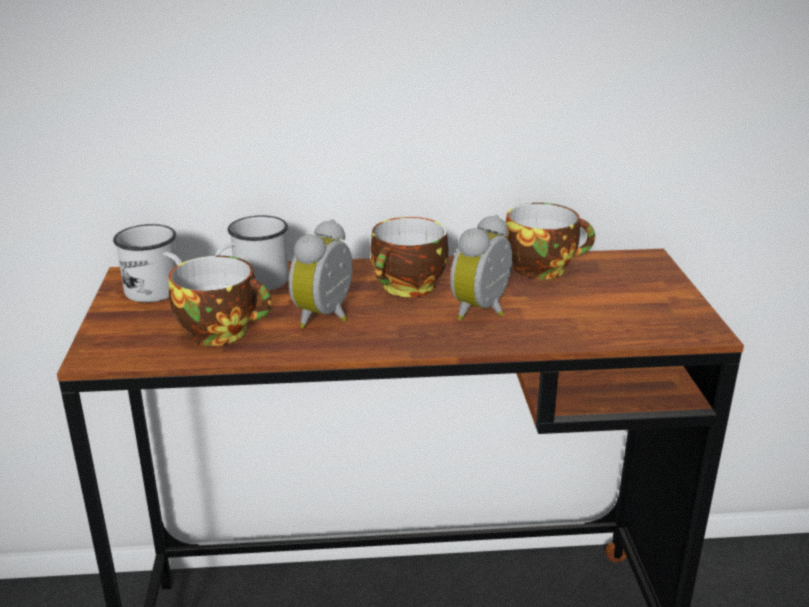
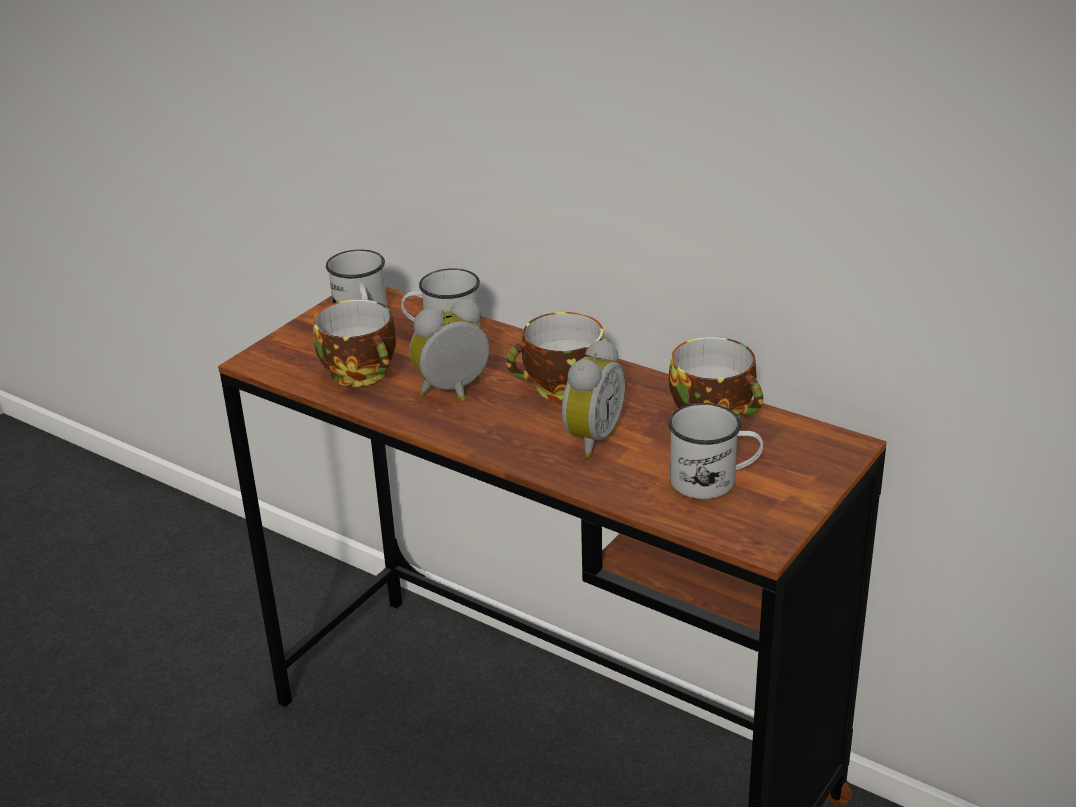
camera: 40 degrees right, 5 degrees up
alarm clock [450,215,512,320] -> alarm clock turned 135 degrees clockwise [562,339,625,458]
none -> white mug [668,403,763,499]

